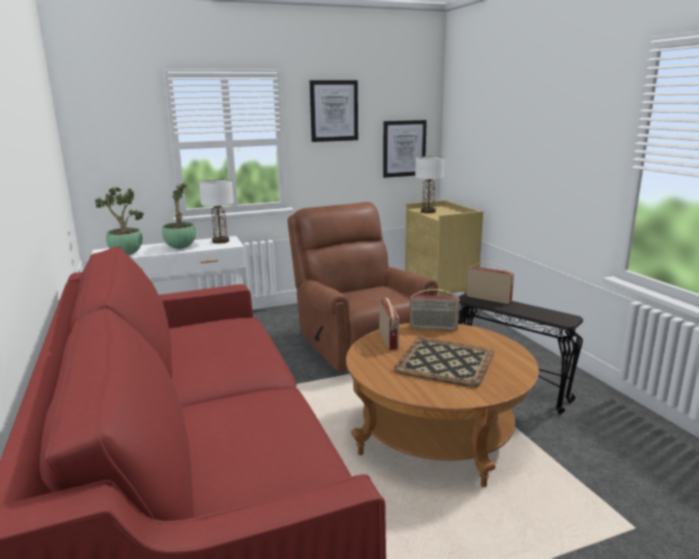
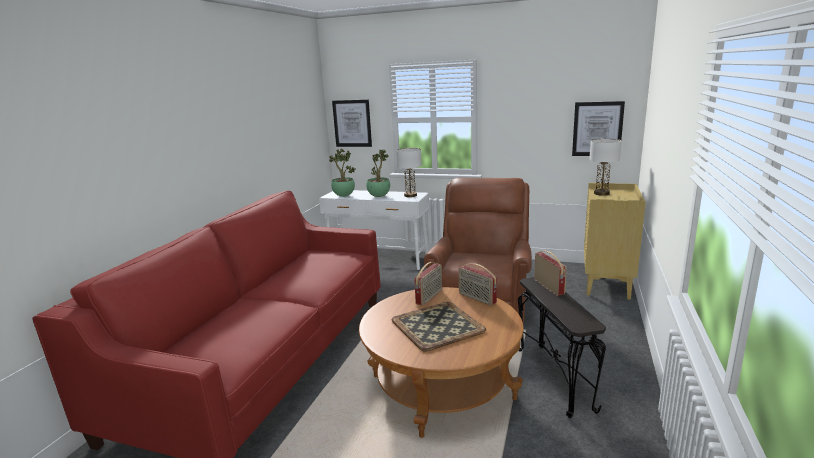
camera: 40 degrees right, 0 degrees up
picture [310,80,358,142] -> picture moved to [332,99,372,147]

